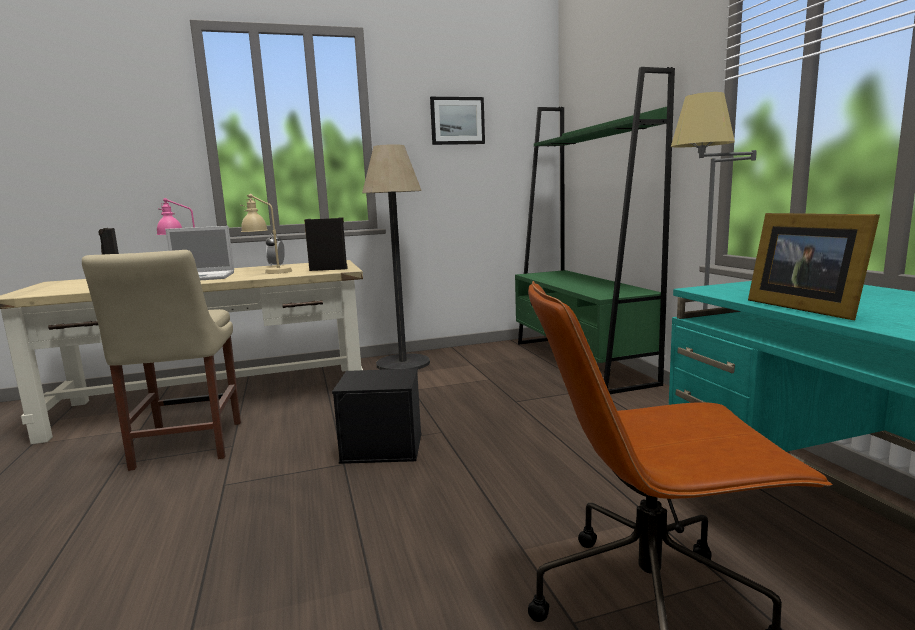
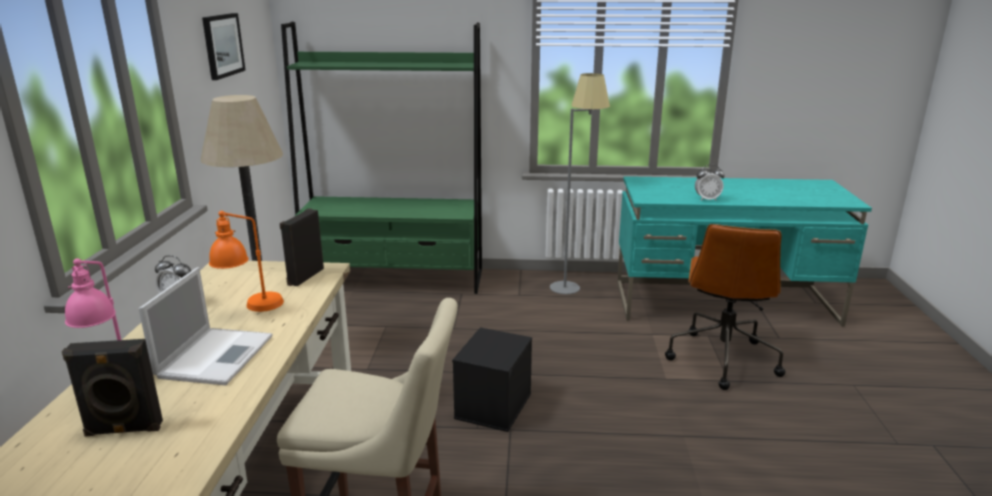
camera: 70 degrees left, 10 degrees up
beige table lamp [240,194,292,274] -> orange table lamp [209,211,284,312]
picture frame [748,213,880,320] -> alarm clock [695,165,724,201]

